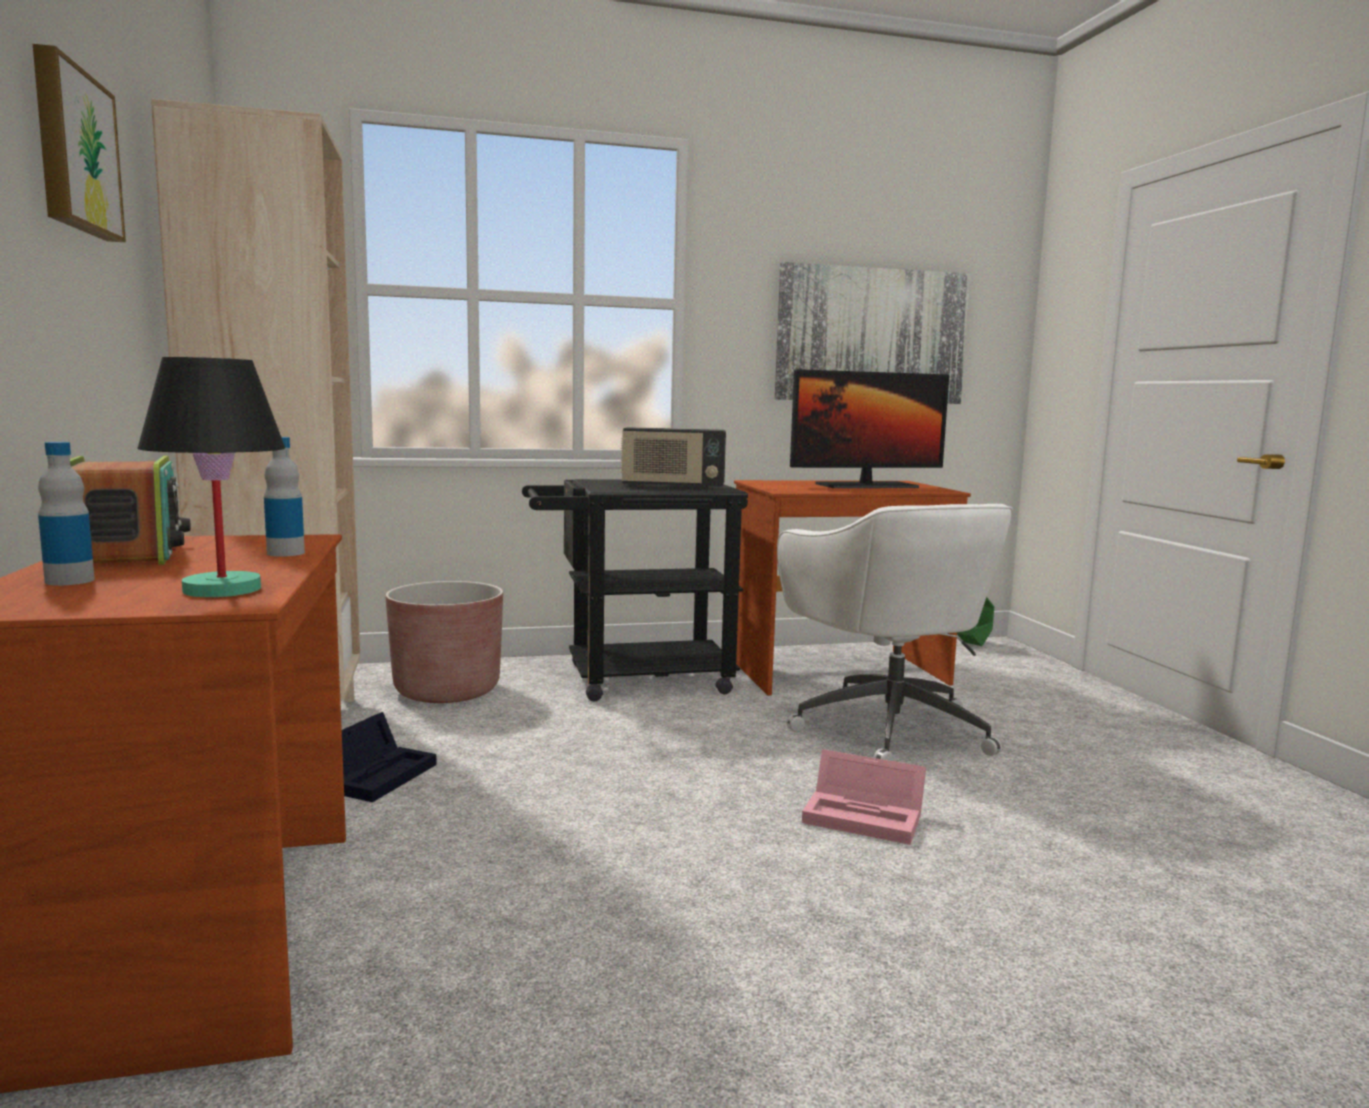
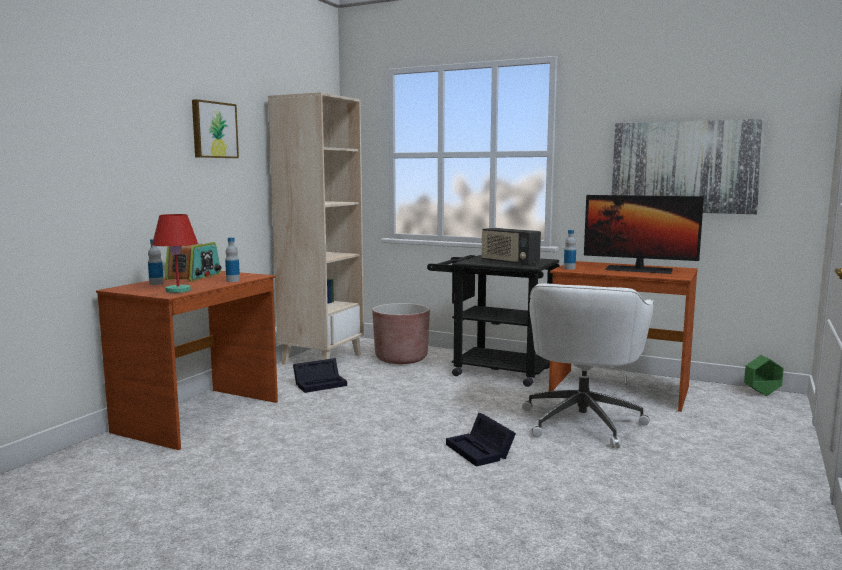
camera: 40 degrees right, 0 degrees up
black table lamp [138,357,285,597] -> red table lamp [152,214,198,293]
pink storage box [802,749,926,845] -> black storage box [446,413,516,467]
none -> bottle [564,230,576,269]

